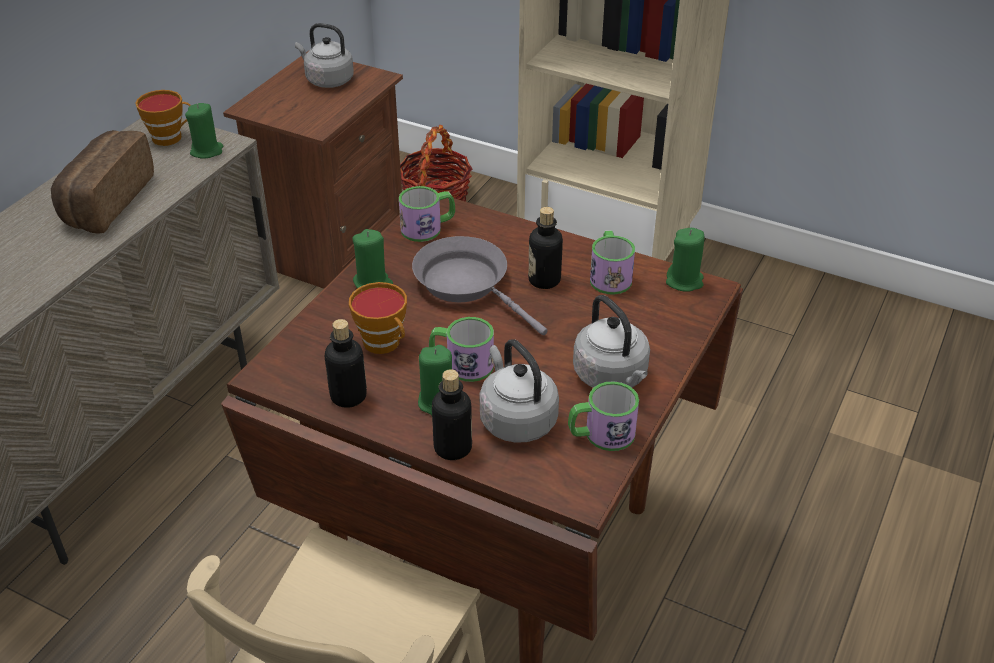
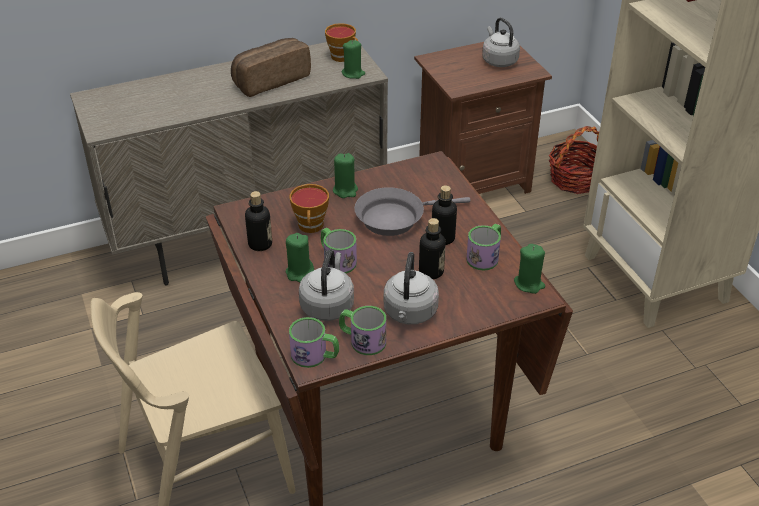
camera: 40 degrees right, 0 degrees up
mug [399,186,455,242] -> mug moved to [289,317,339,368]
grey frying pan [412,236,548,335] -> grey frying pan turned 105 degrees counterclockwise [354,187,470,236]
bottle [432,369,472,460] -> bottle moved to [419,218,446,279]

